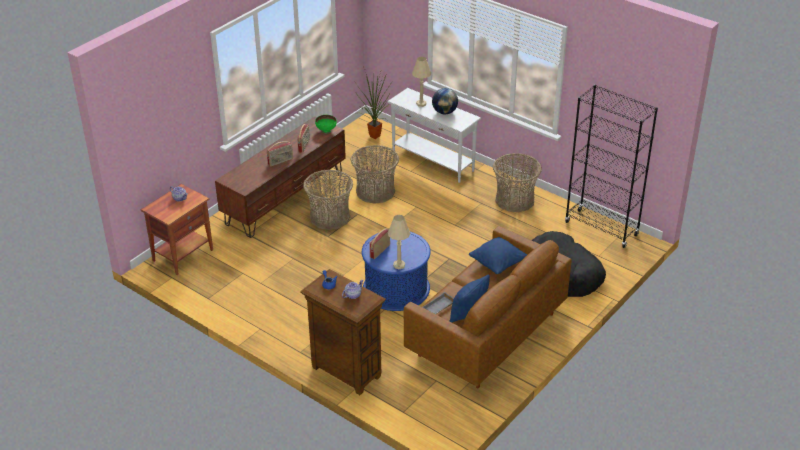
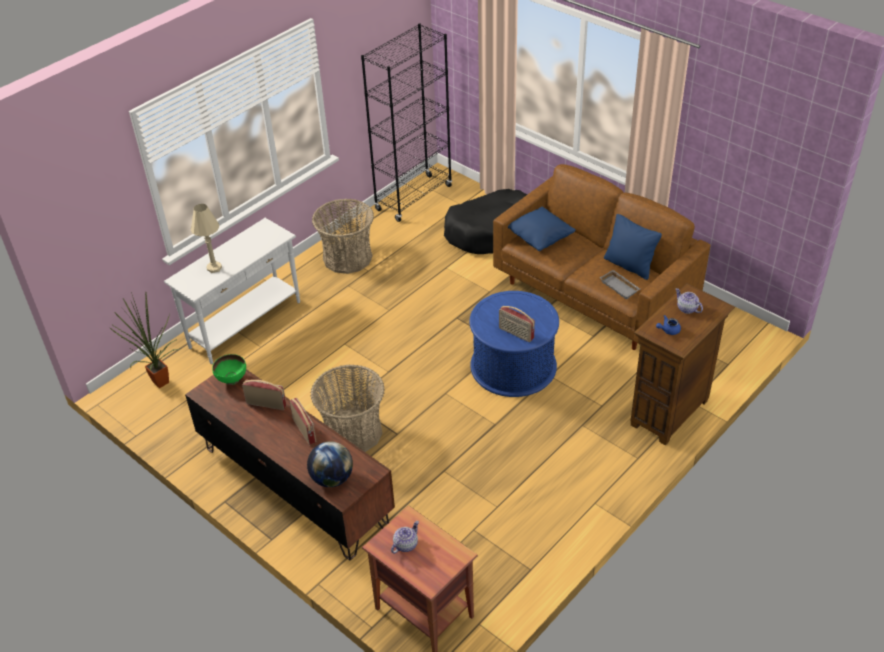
camera: 85 degrees left, 5 degrees up
basket [351,145,399,204] -> none
beige table lamp [388,215,410,269] -> none
globe [432,88,458,114] -> globe moved to [307,441,353,487]

